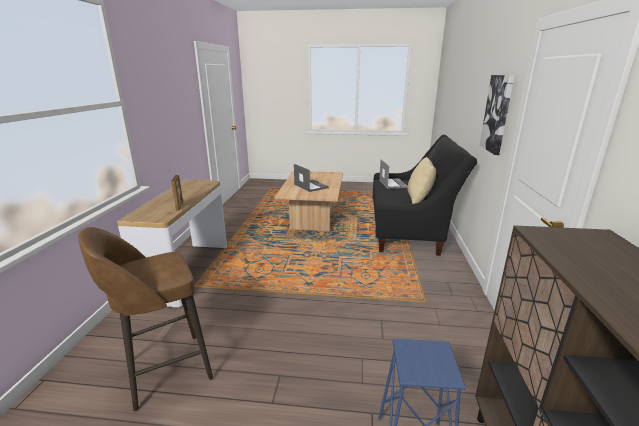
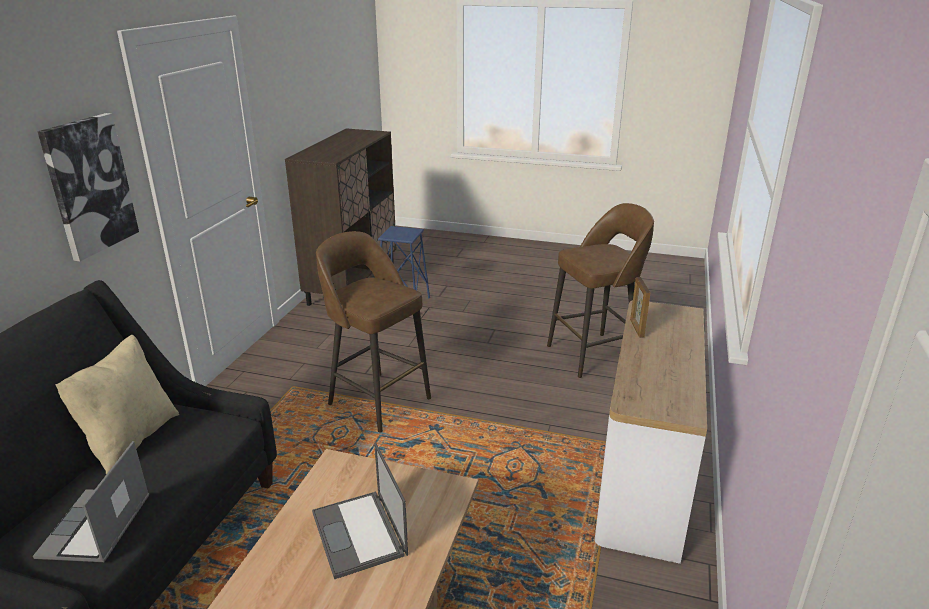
camera: 170 degrees left, 5 degrees up
none -> brown stool [316,231,431,432]

